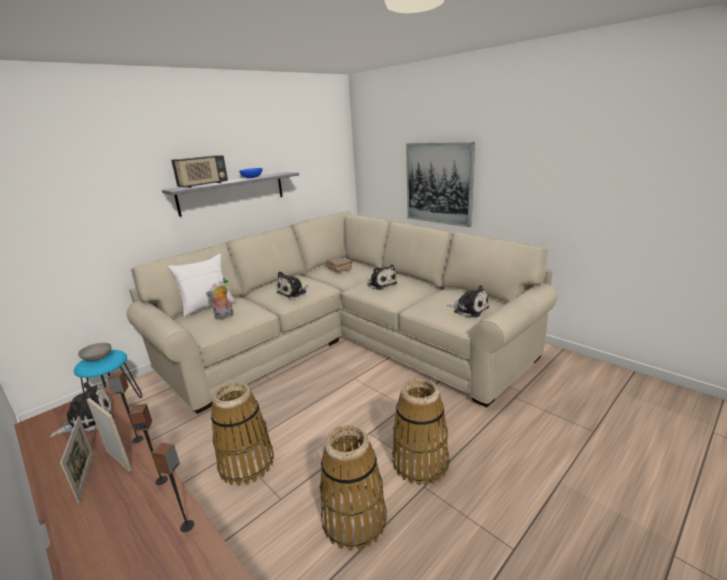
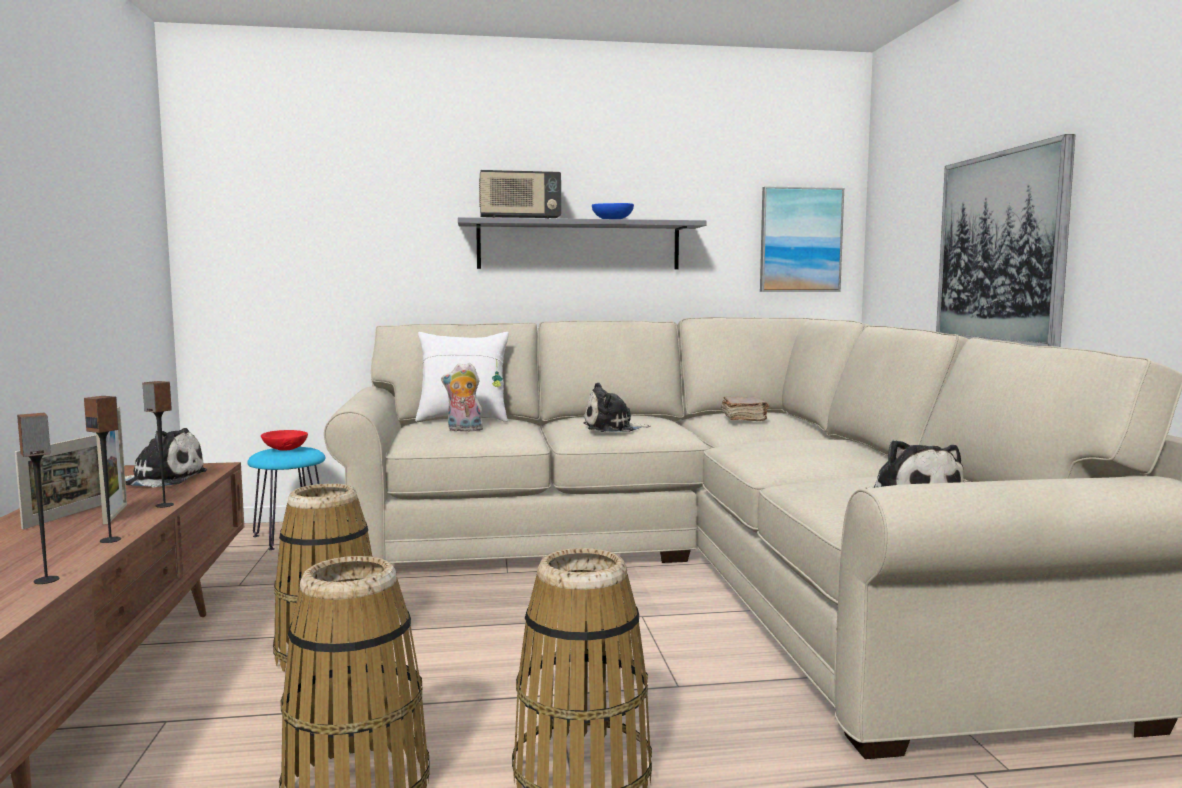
camera: 35 degrees right, 15 degrees down
grey bowl [78,343,111,361] -> red bowl [261,430,308,451]
plush toy [367,264,397,290] -> none
none -> picture [760,186,844,292]

